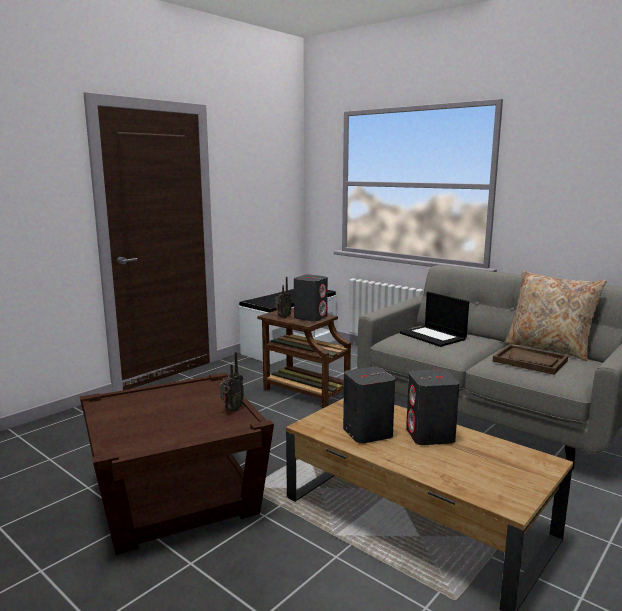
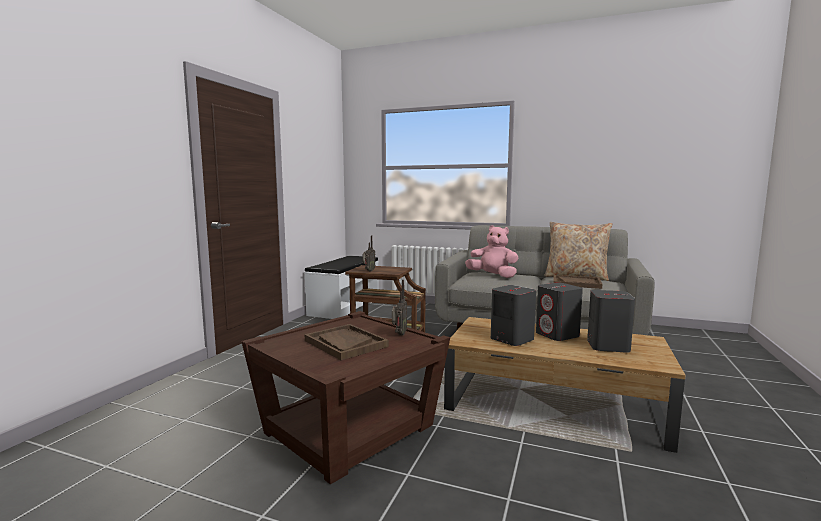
camera: 20 degrees left, 5 degrees down
grey speaker [294,275,328,322] -> grey speaker moved to [587,290,635,353]
laptop [400,292,469,347] -> pink plush toy [465,225,518,278]
none -> brown tray [305,324,389,360]

